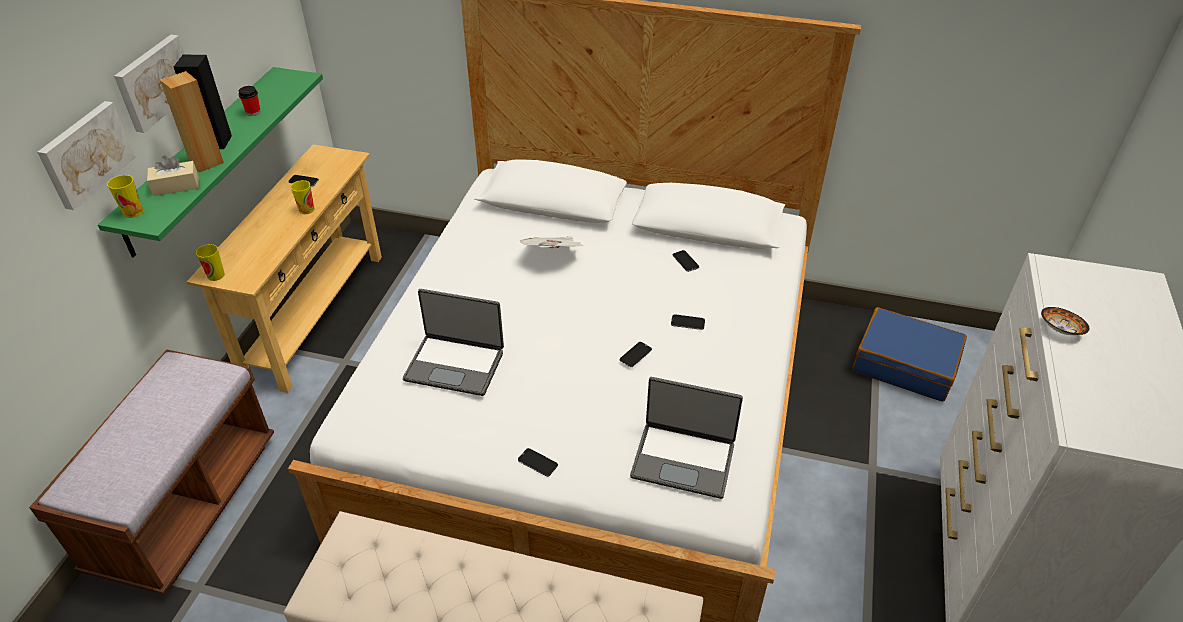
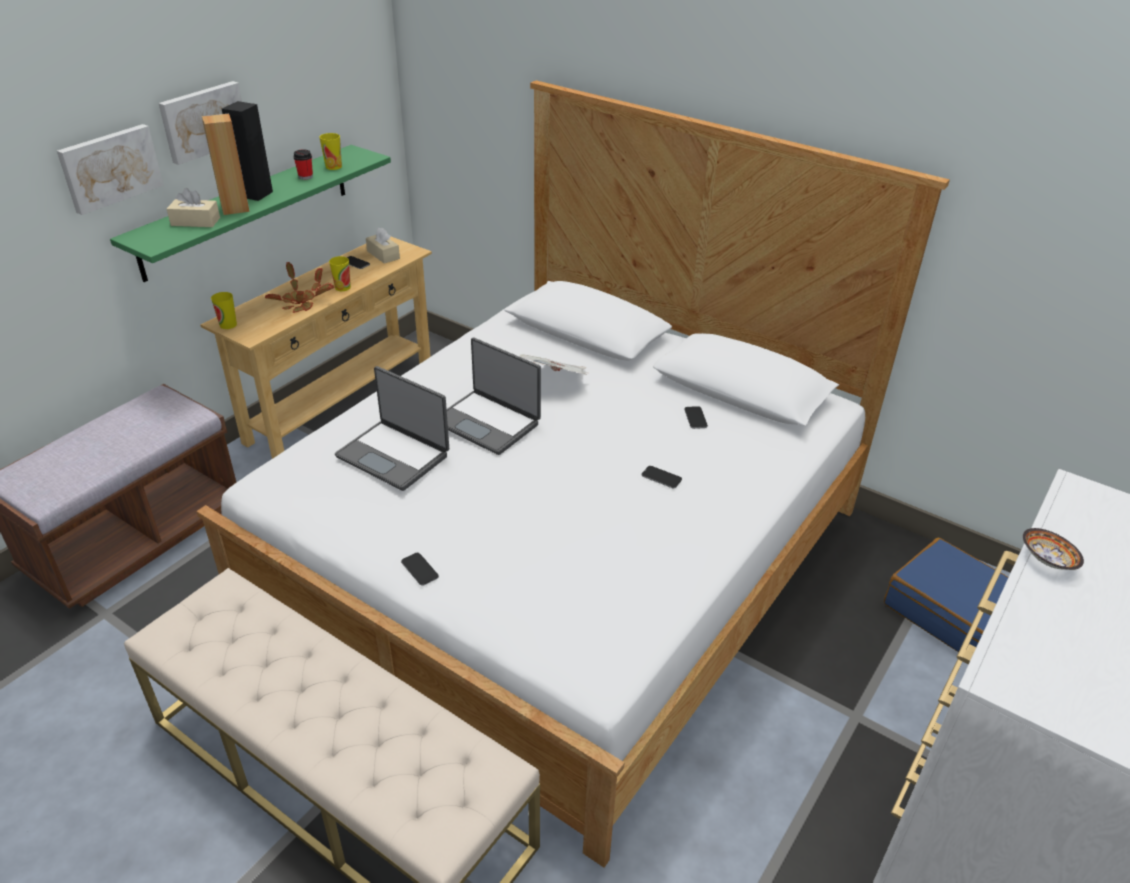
camera: 20 degrees right, 5 degrees down
cup [107,175,143,218] -> cup moved to [319,133,342,170]
phone [620,342,652,367] -> none
laptop [630,377,743,499] -> laptop moved to [447,338,541,455]
none -> potted plant [265,262,335,313]
none -> beige tissue box [366,227,400,264]

